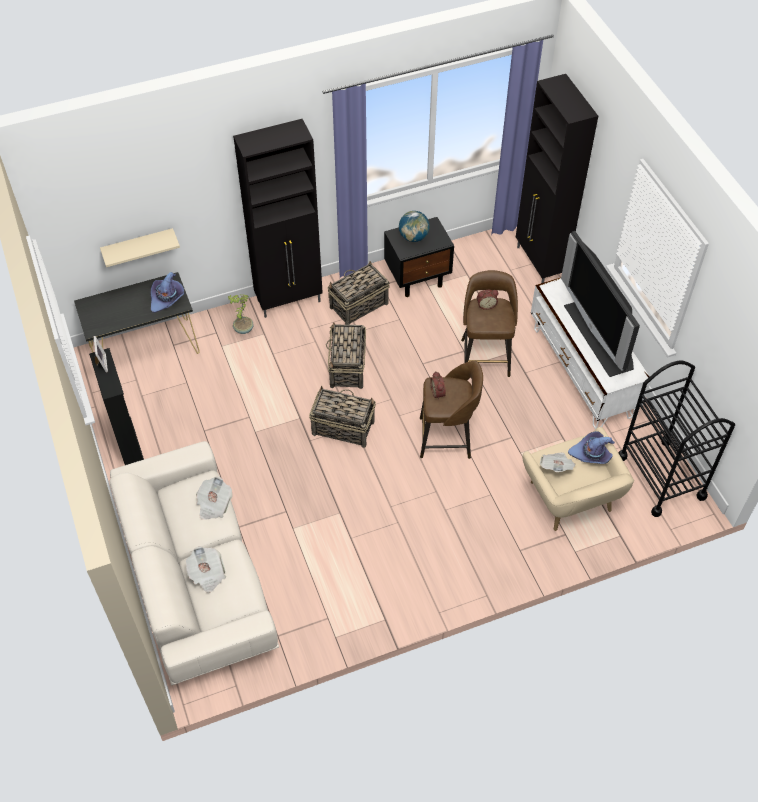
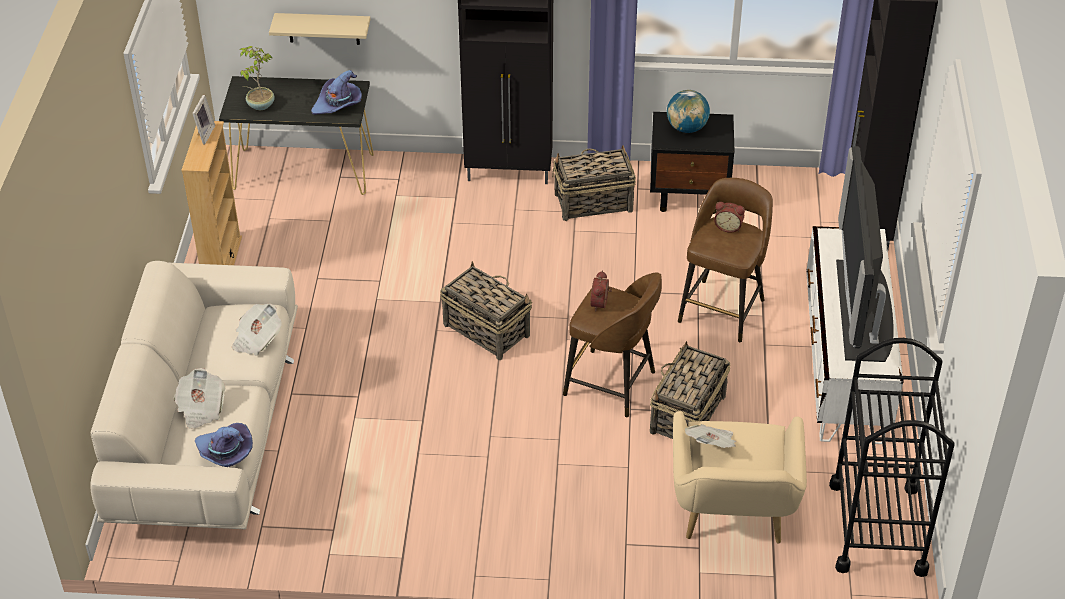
camera: 25 degrees right, 10 degrees down
black bookcase [89,348,144,465] -> beige bookcase [181,121,242,265]
potted plant [228,294,254,334] -> potted plant moved to [239,46,275,110]
basket [326,322,366,389] -> basket moved to [650,341,731,439]
purple hat [568,431,615,464] -> purple hat moved to [195,423,253,467]

